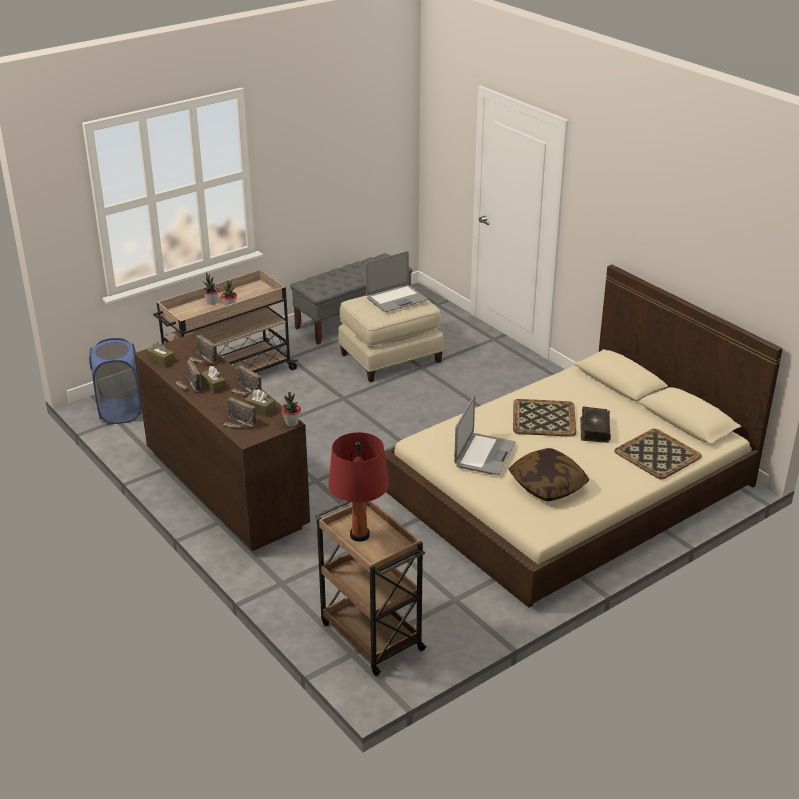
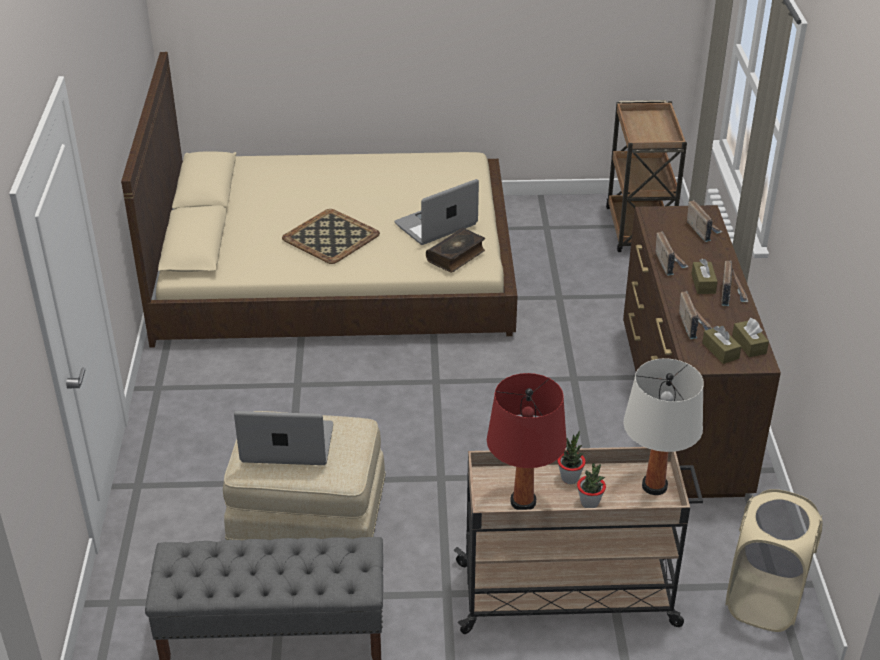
camera: 145 degrees left, 5 degrees up
blue laundry basket [89,338,142,424] -> beige laundry basket [725,489,823,632]
brown tissue box [244,389,275,417] -> brown tissue box moved to [702,326,742,364]
potted plant [281,392,301,427] -> none
red table lamp [328,432,389,542] -> red table lamp moved to [487,373,567,510]
pillow [509,448,590,501] -> none
book [580,407,611,443] -> book moved to [426,228,485,272]
tray [614,429,702,479] -> none
none -> white table lamp [623,358,704,495]

